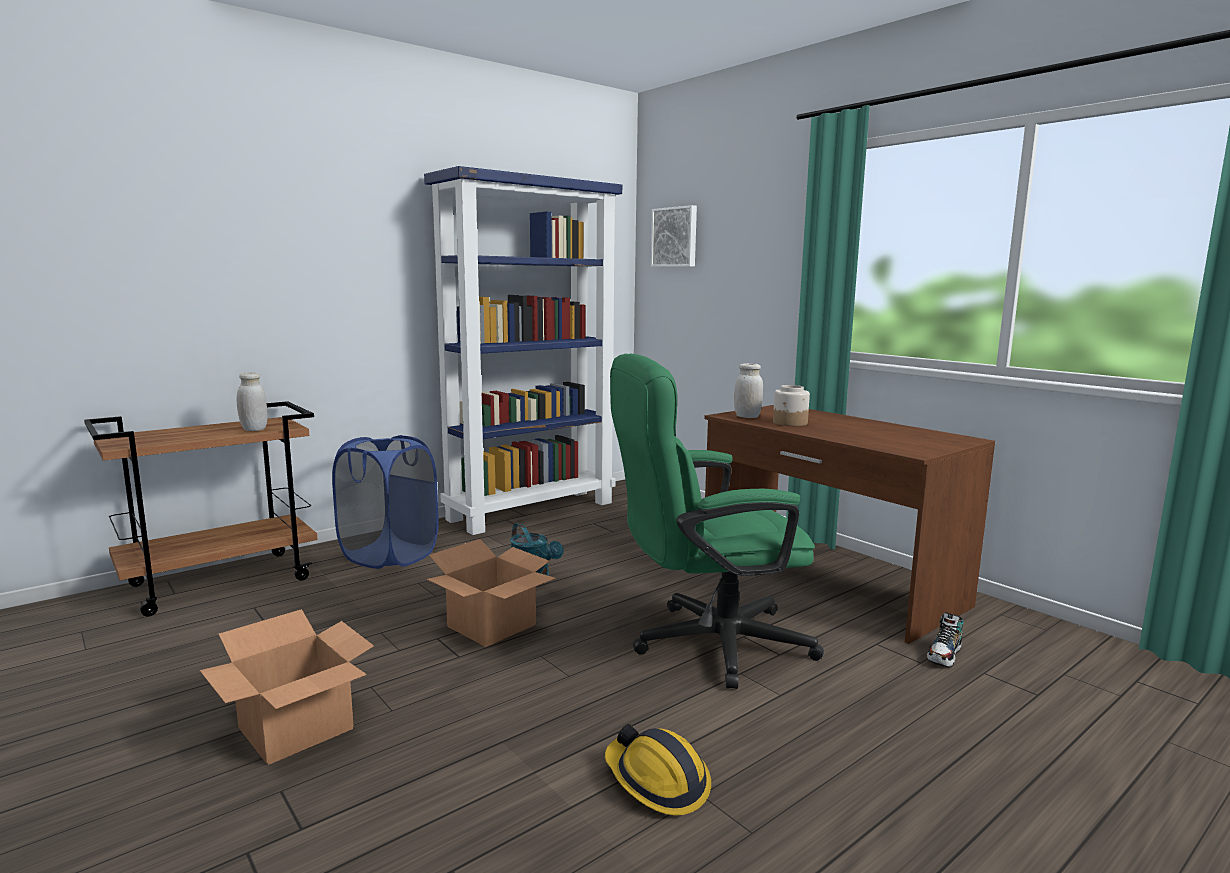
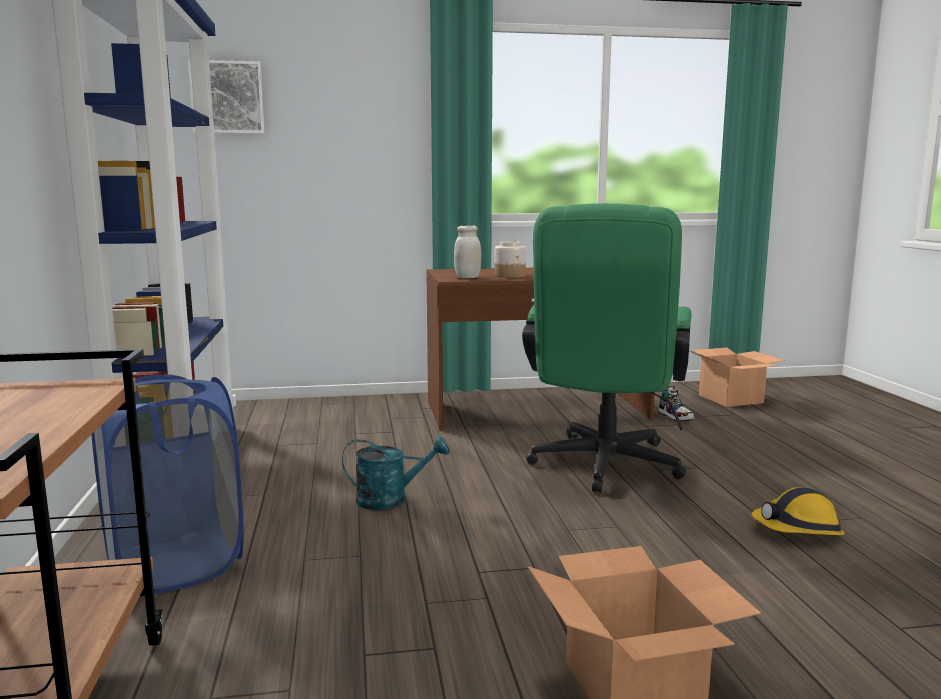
camera: 60 degrees left, 0 degrees up
white jar [237,372,268,431] -> none
cardboard box [427,539,556,647] -> cardboard box moved to [689,348,785,407]

